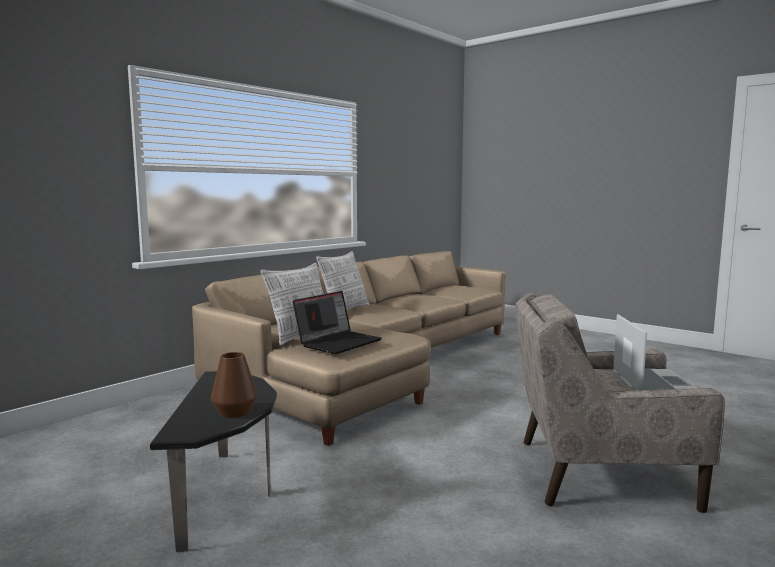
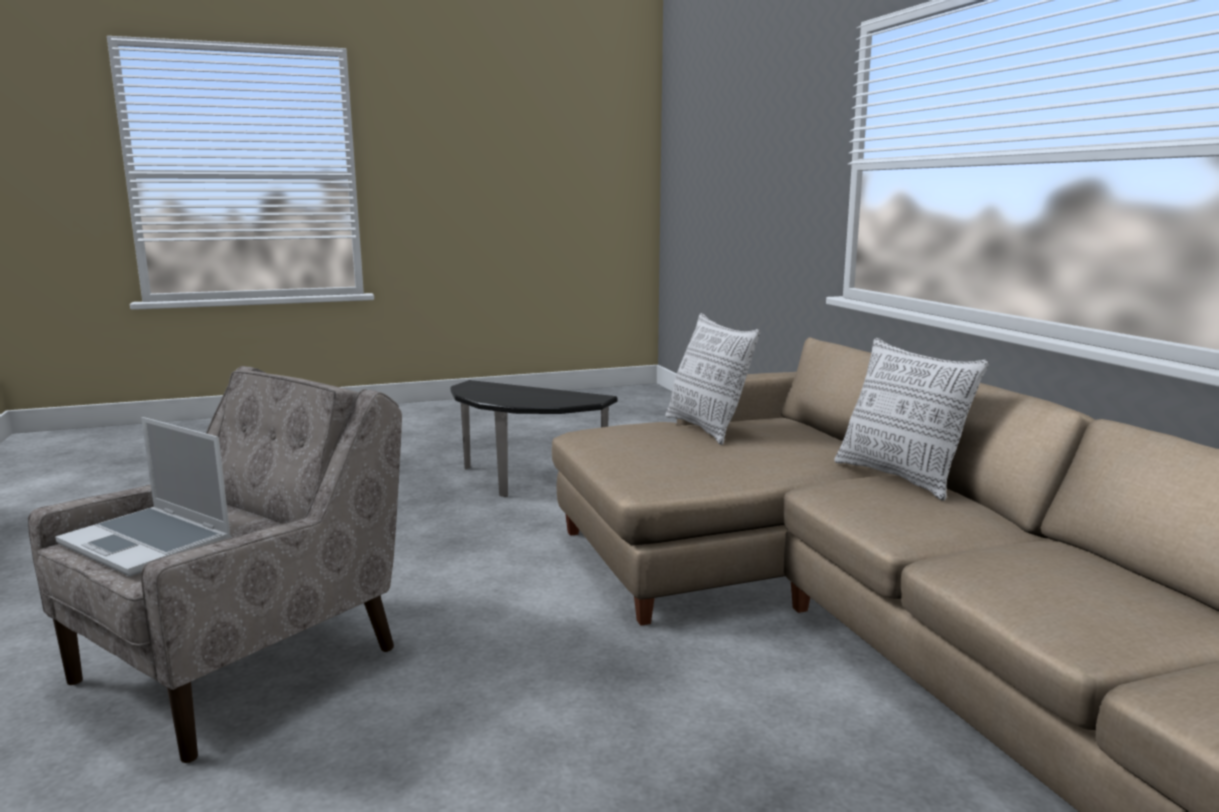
camera: 120 degrees right, 5 degrees up
brown vase [211,352,258,418] -> none
laptop [293,291,382,354] -> none

